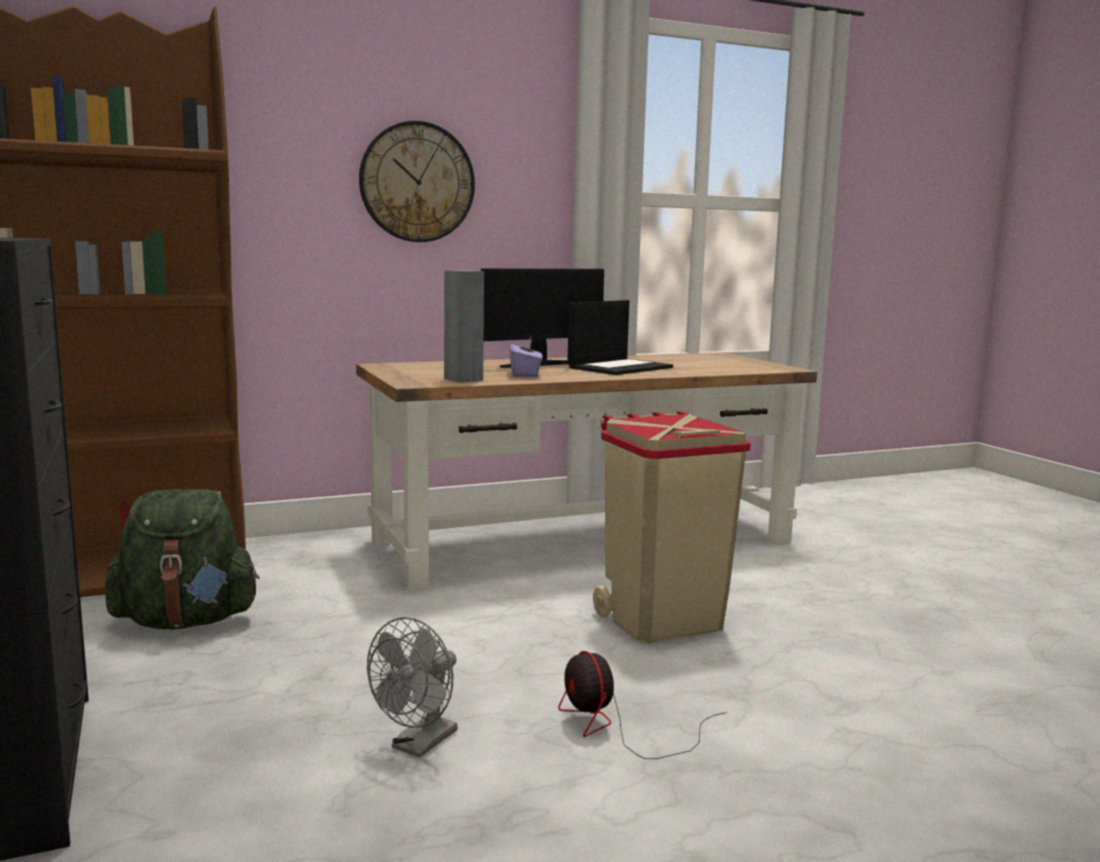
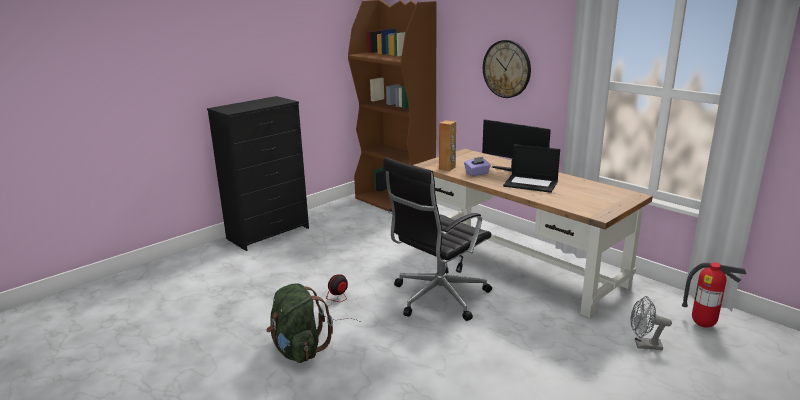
camera: 70 degrees right, 10 degrees up
green backpack [105,489,260,629] -> green backpack moved to [266,283,333,363]
grey fan [367,617,458,758] -> grey fan moved to [630,296,672,350]
grey speaker [444,270,484,383] -> brown speaker [439,120,456,171]
beige trash can [593,411,750,643] -> black office chair [383,157,492,321]
none -> fire extinguisher [682,262,747,328]

